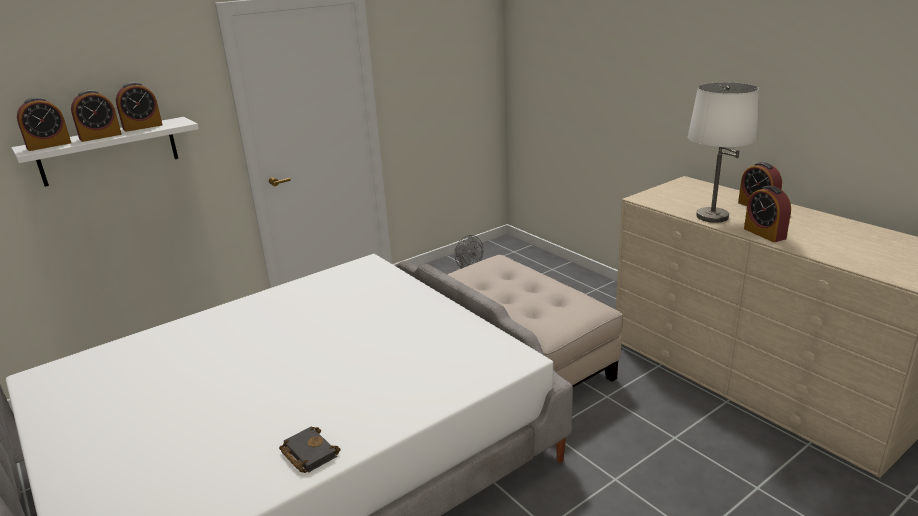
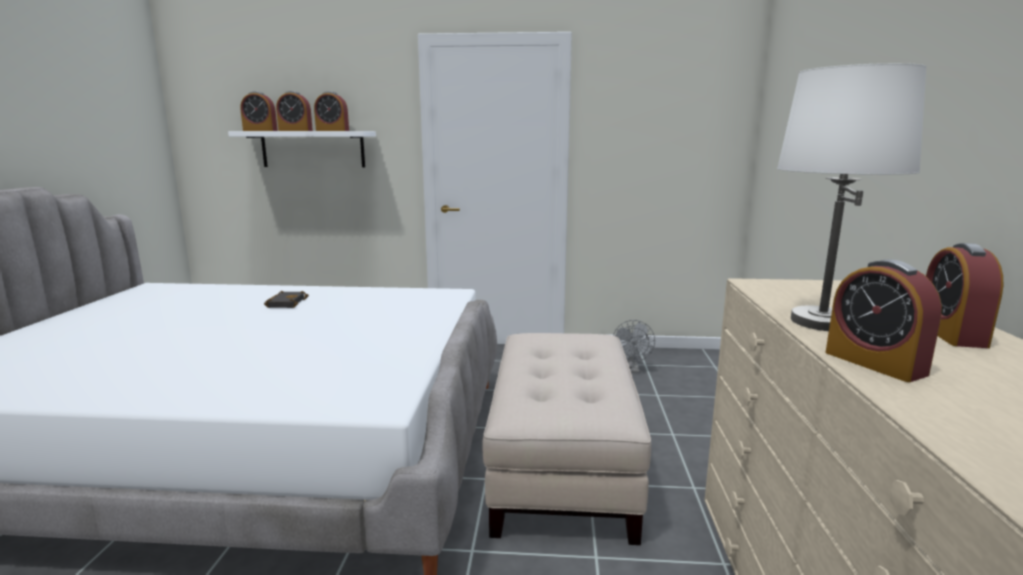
camera: 40 degrees right, 10 degrees down
black book [279,426,340,473] -> black book moved to [264,291,309,308]
alarm clock [744,186,791,242] -> alarm clock turned 45 degrees counterclockwise [826,259,942,382]

